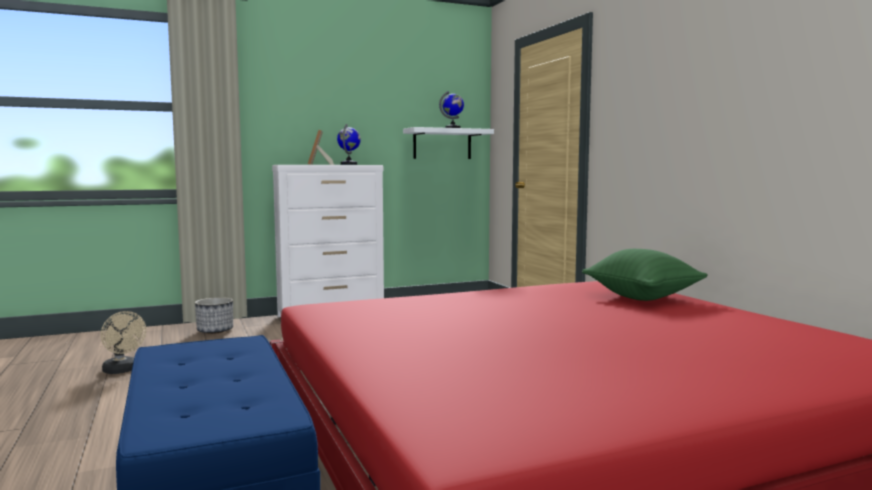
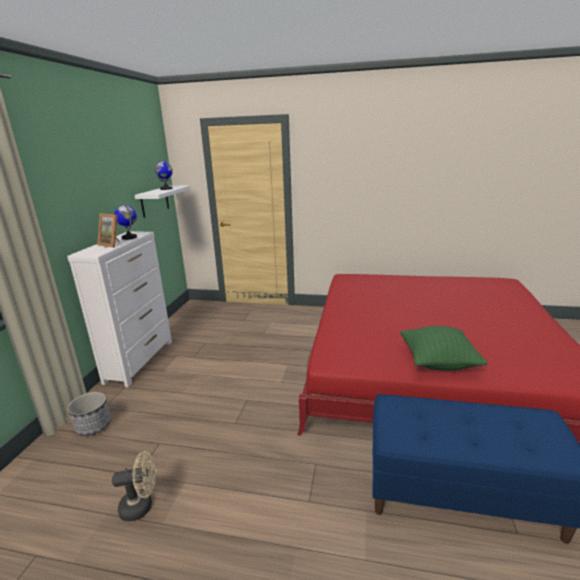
camera: 55 degrees left, 15 degrees up
green pillow [582,249,708,301] -> green pillow moved to [400,326,487,370]

